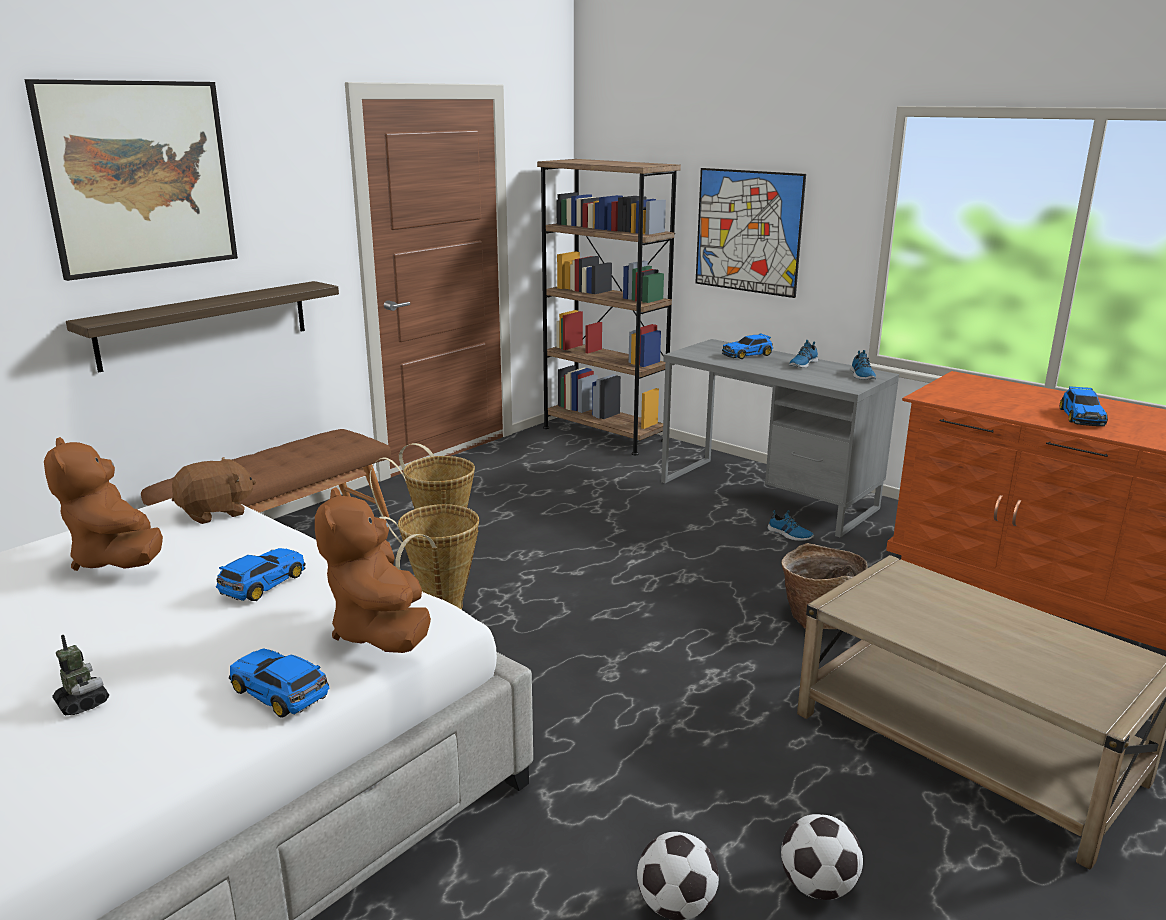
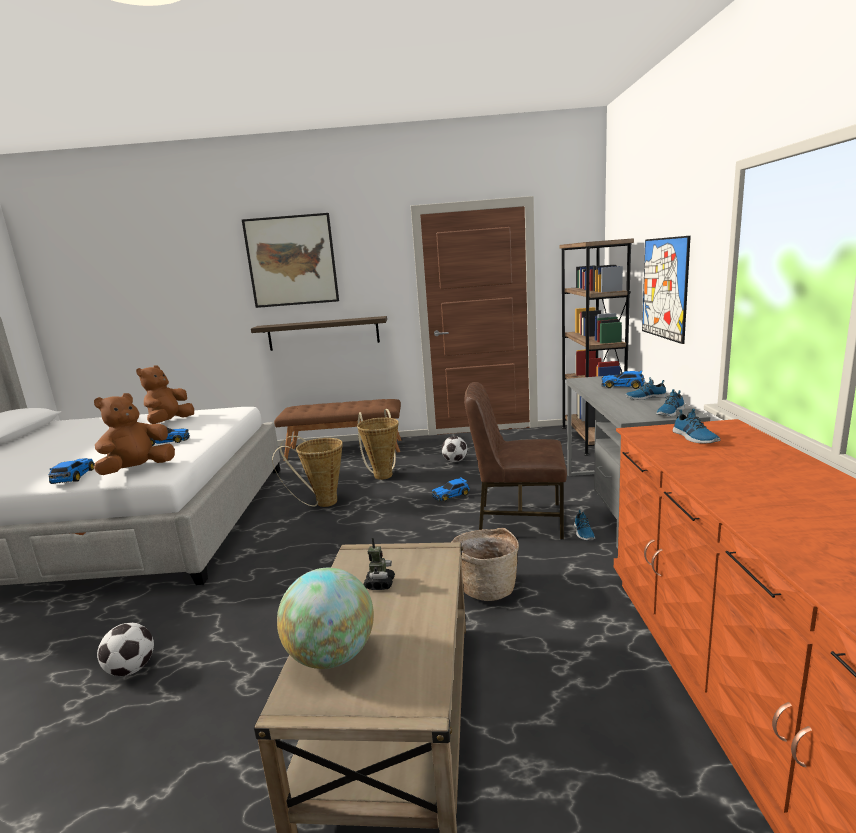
camera: 50 degrees right, 5 degrees down
toy robot [52,635,109,715] -> toy robot moved to [363,538,395,590]
brown plush toy [172,457,256,524] -> none
football [781,814,863,900] -> football moved to [442,436,467,462]
toy car [1059,386,1108,426] -> toy car moved to [432,477,470,501]
none -> globe [277,568,374,669]
none -> brown chair [464,382,567,540]
none -> shoe [673,409,721,443]

